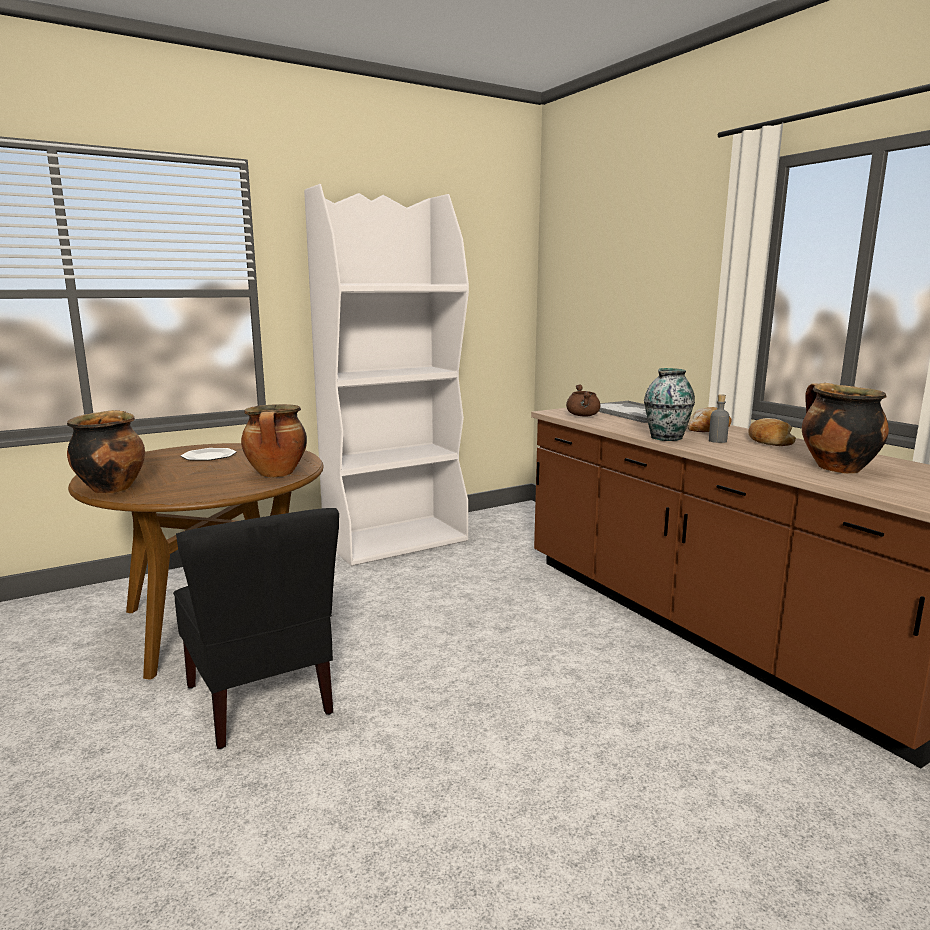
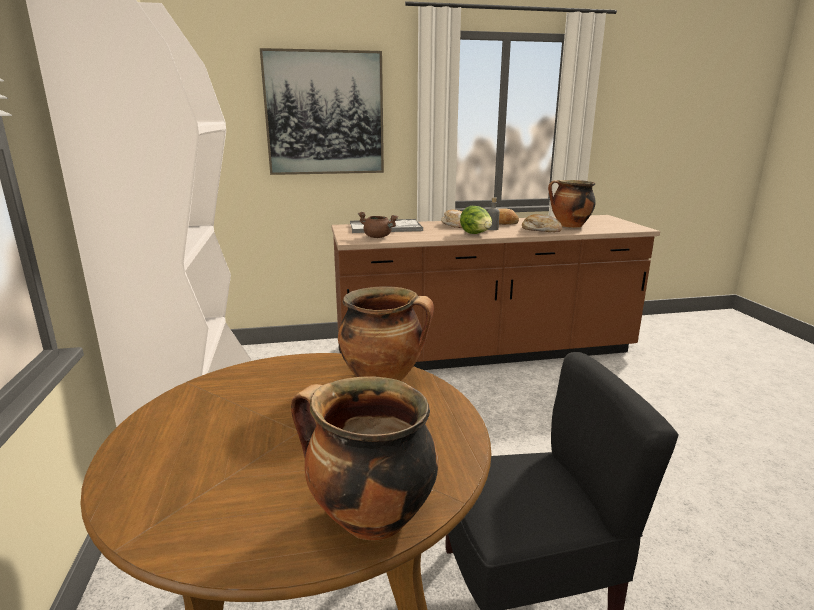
camera: 70 degrees left, 5 degrees up
plate [181,448,236,461] -> none
vase [644,368,695,441] -> lettuce [460,206,492,234]
none -> picture [260,48,384,175]
none -> bread [522,214,562,232]

